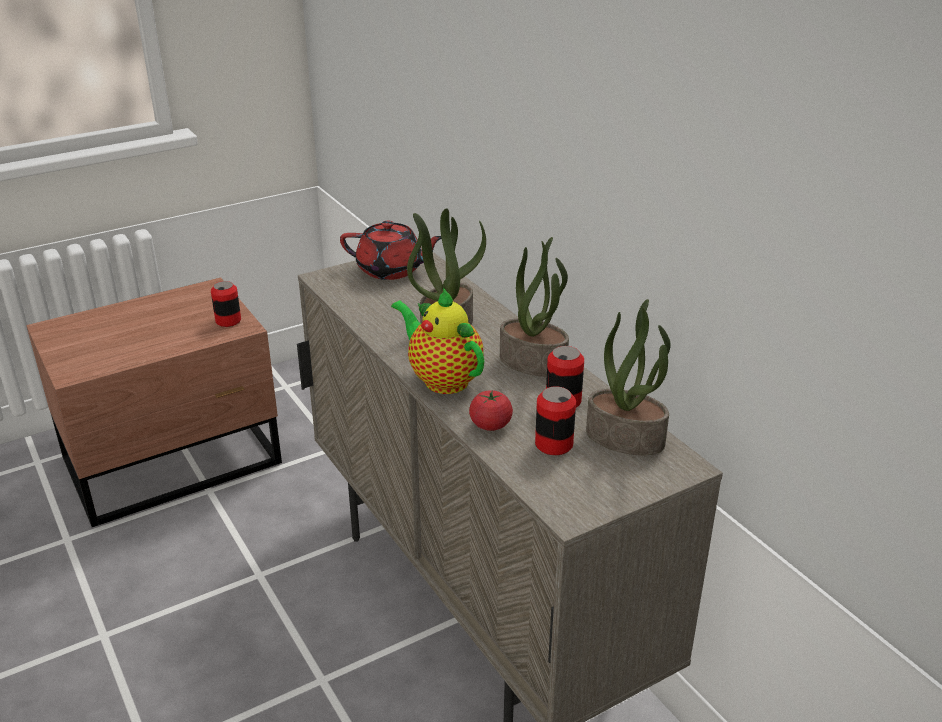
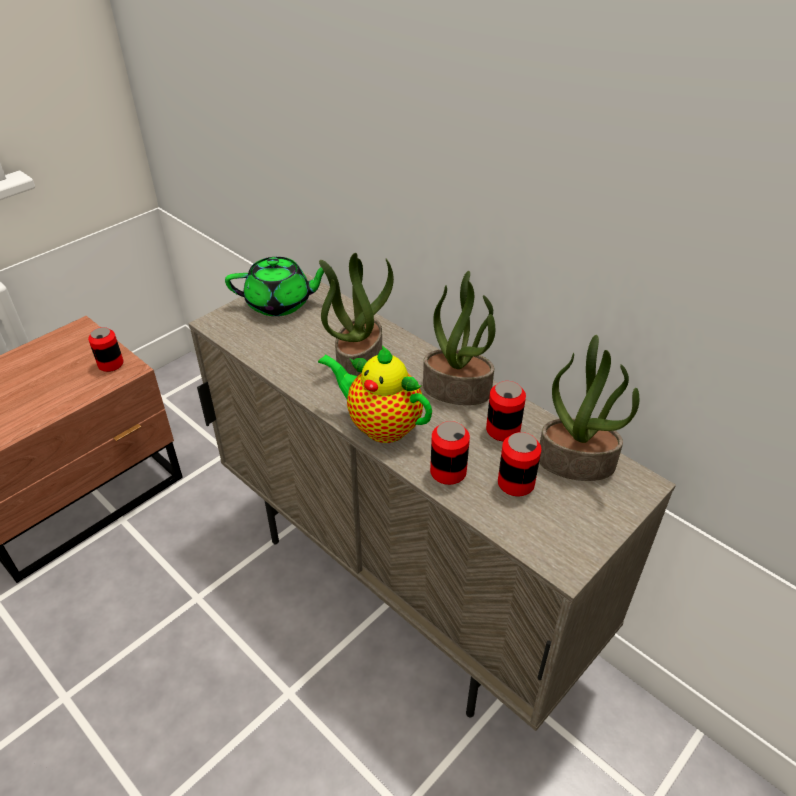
camera: 15 degrees left, 10 degrees up
red teapot [340,221,442,280] -> green teapot [225,257,332,316]
tomato [469,390,513,431] -> can [430,421,470,485]

